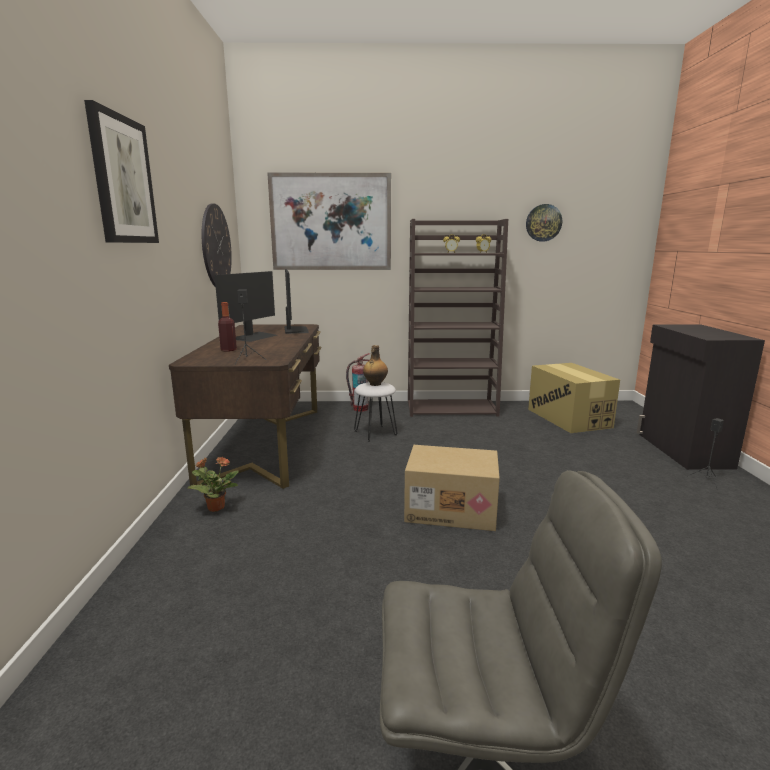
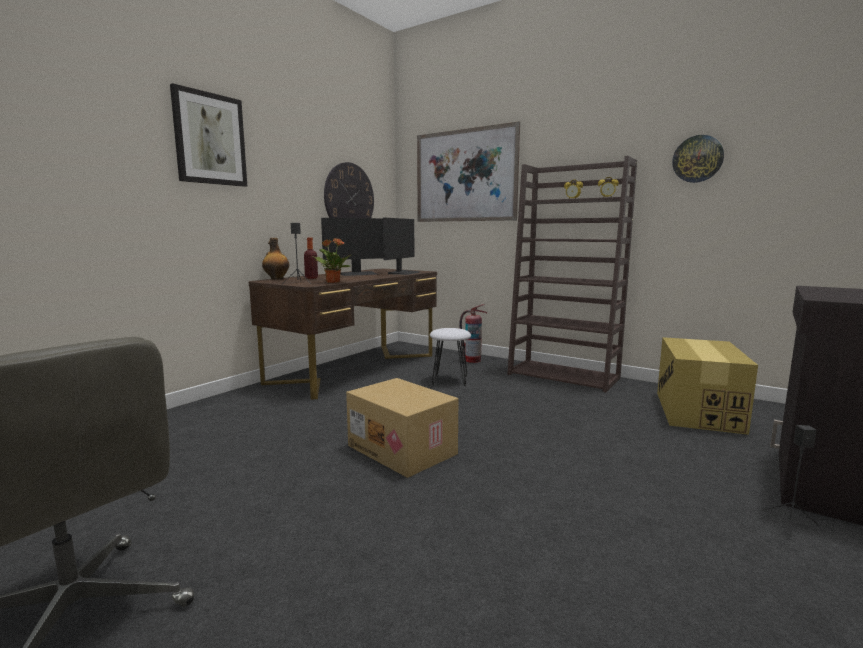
camera: 35 degrees right, 5 degrees down
potted plant [187,456,239,512] -> potted plant moved to [313,238,351,283]
bottle [363,345,388,386] -> bottle moved to [262,238,289,280]

